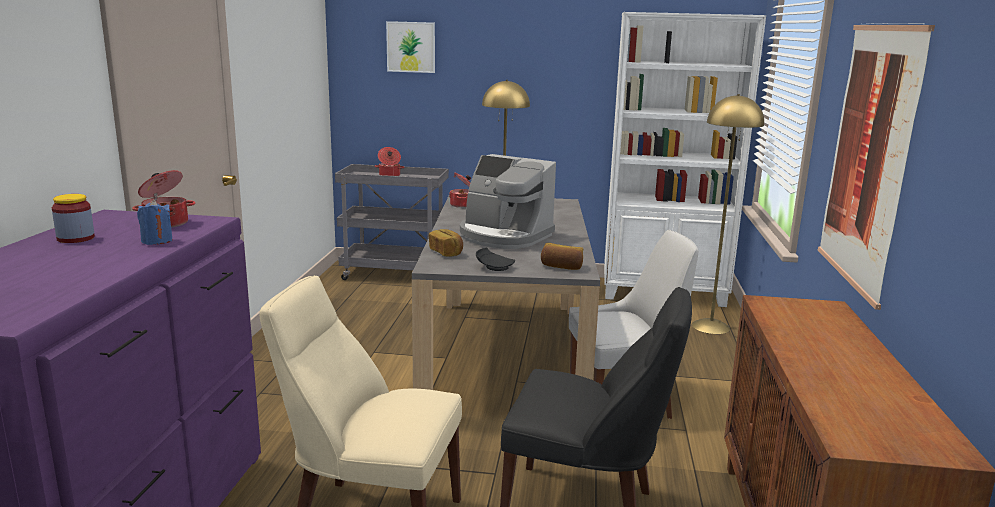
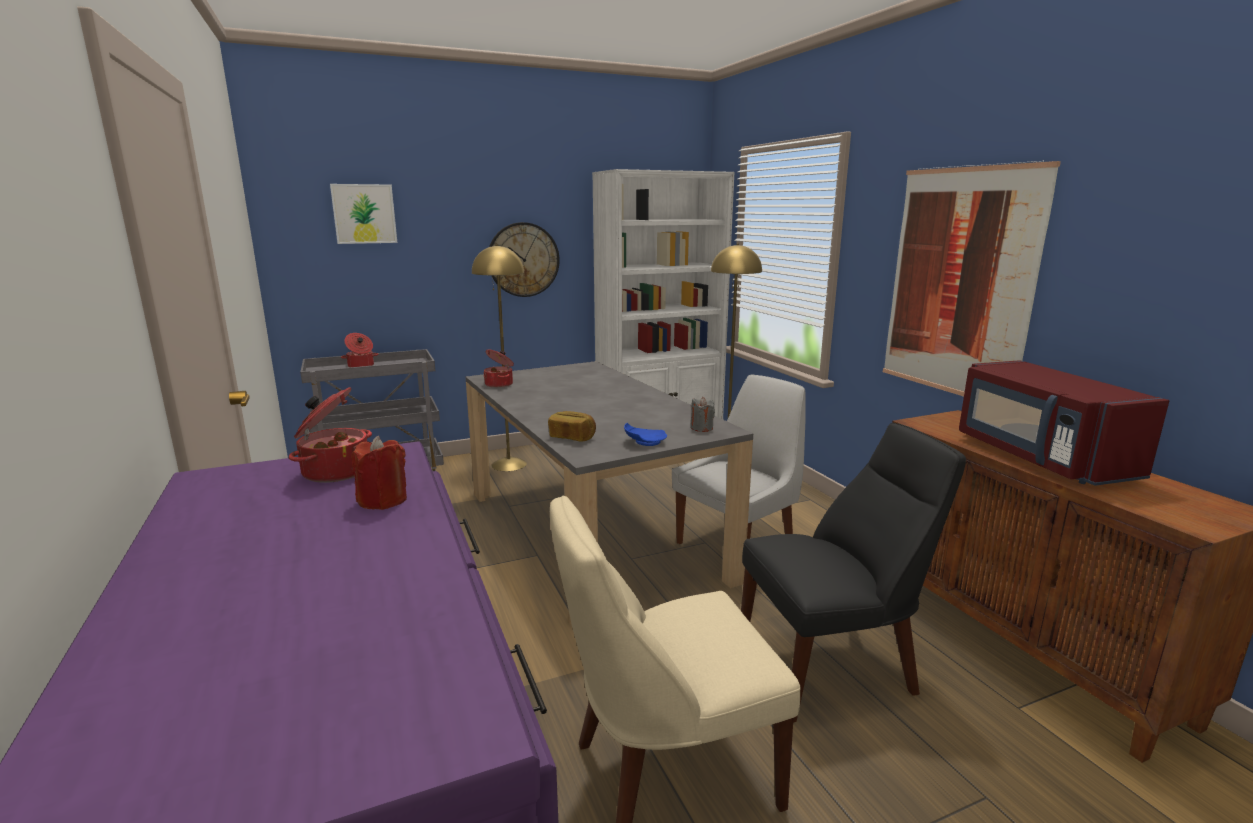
camera: 30 degrees left, 0 degrees up
jar [52,194,95,243] -> none
blue candle [137,199,173,245] -> red candle [351,436,407,510]
coffee machine [460,154,556,249] -> none
black plate [476,248,515,271] -> blue plate [624,423,667,446]
bread [541,243,583,270] -> grey candle [690,397,715,432]
none -> wall clock [489,222,560,297]
none -> red microwave [959,360,1169,486]

